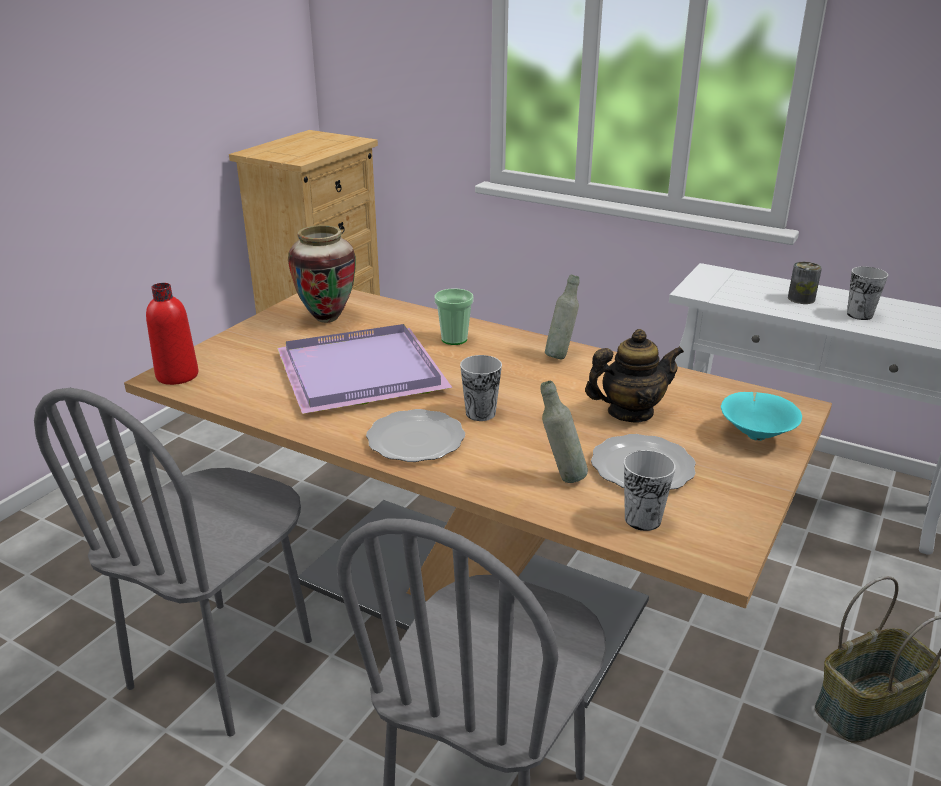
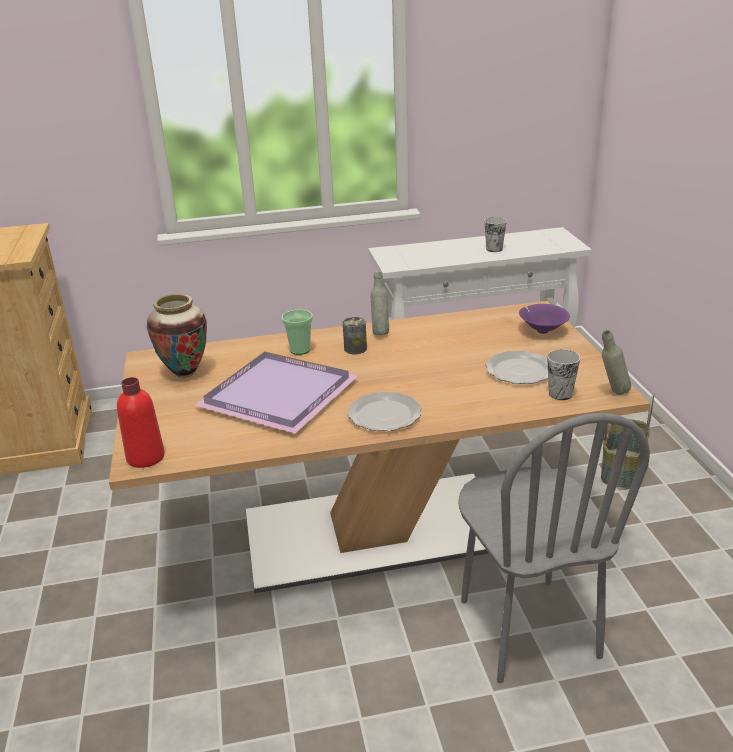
camera: 40 degrees left, 0 degrees up
grey chair [34,388,312,736] -> none
cup [460,355,502,421] -> none
grey bottle [541,381,588,483] -> grey bottle moved to [602,330,631,395]
teapot [585,329,684,423] -> none
turquoise bowl [721,392,802,441] -> purple bowl [519,304,570,334]
can [788,262,822,304] -> can moved to [343,317,367,354]

